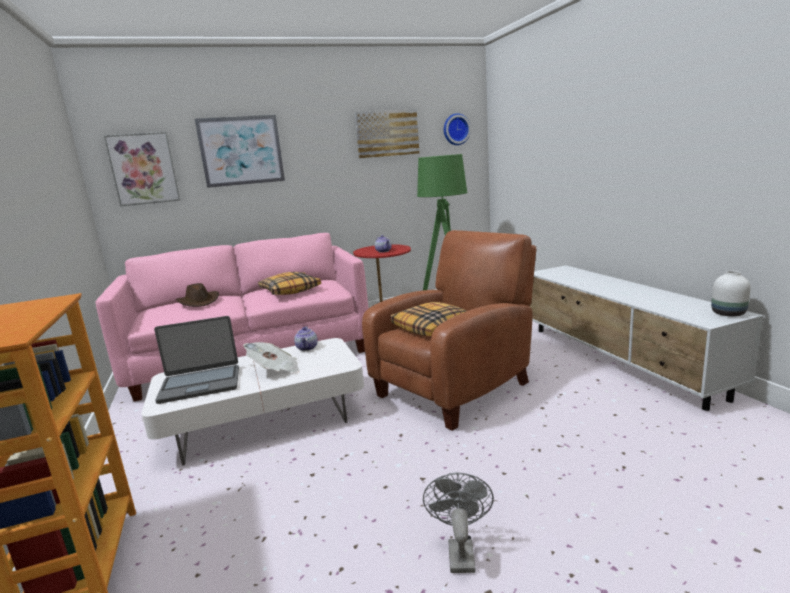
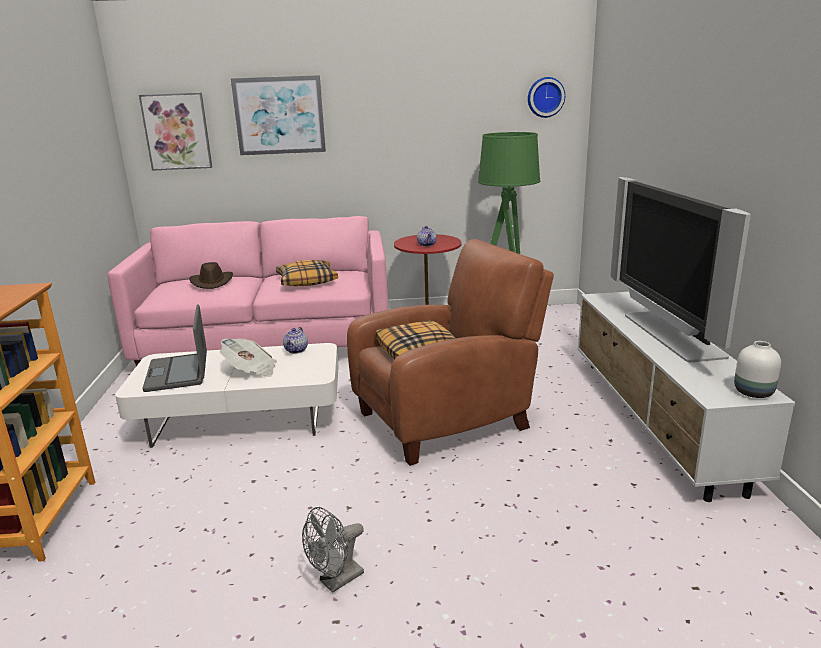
camera: 15 degrees right, 5 degrees up
laptop [154,316,239,404] -> laptop turned 75 degrees clockwise [143,304,207,392]
picture [355,109,420,158] -> none
grey fan [423,472,494,573] -> grey fan turned 150 degrees counterclockwise [302,507,364,593]
none -> television [610,177,751,362]

